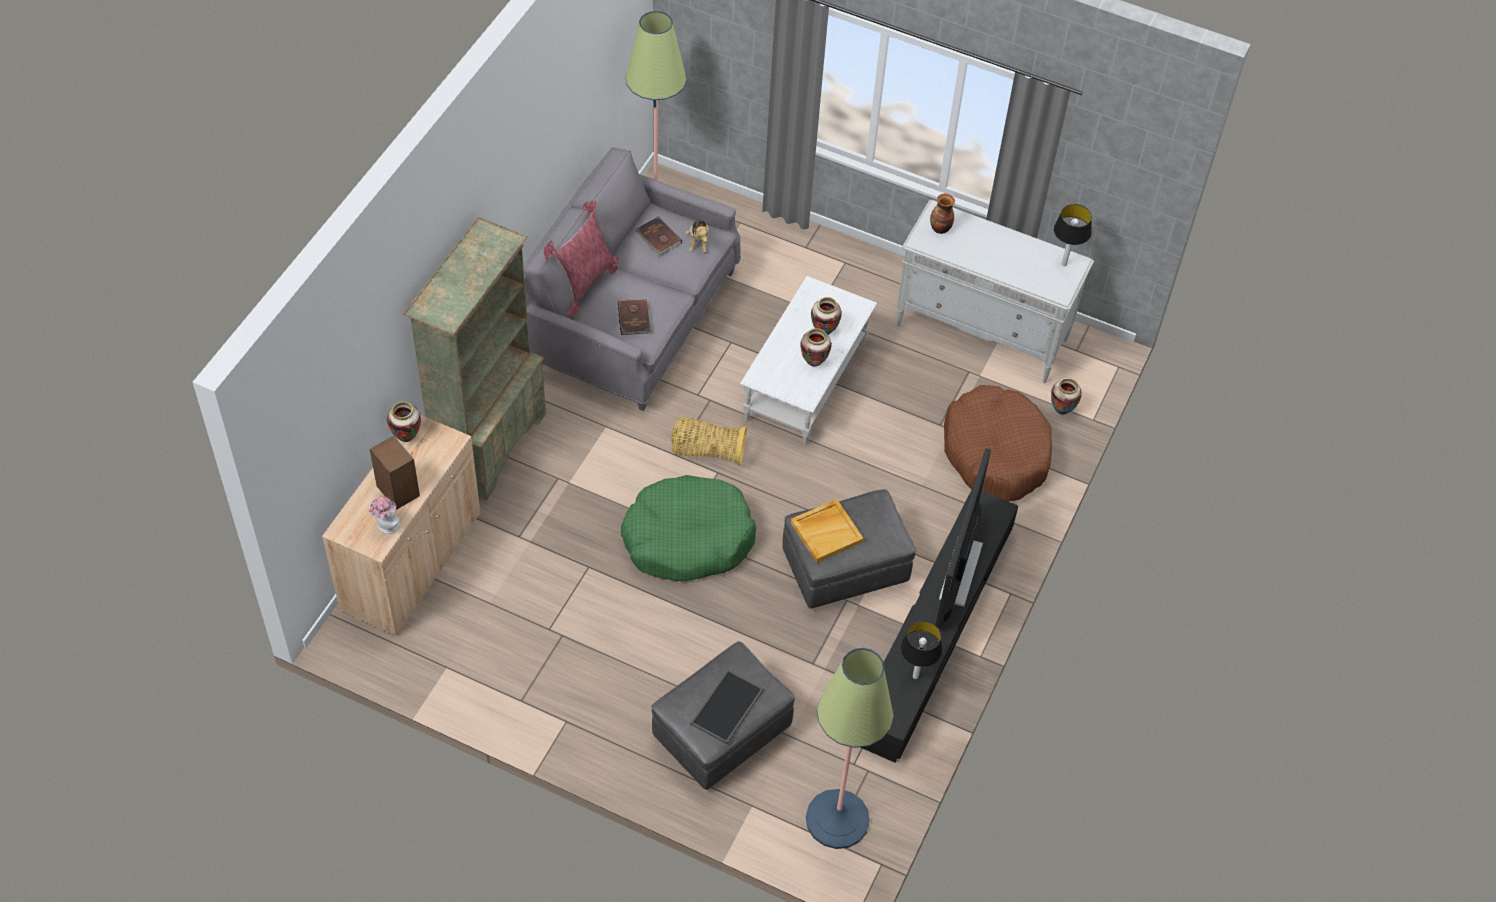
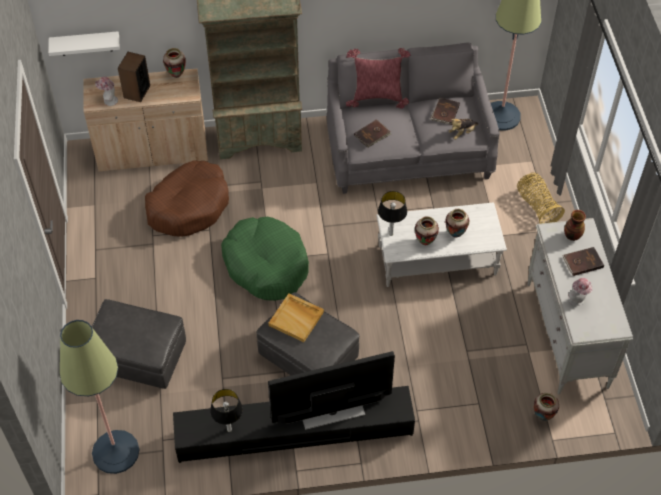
camera: 60 degrees right, 0 degrees up
basket [671,417,747,465] -> basket moved to [517,172,565,224]
tray [690,669,764,744] -> none
brown dog bed [944,385,1052,502] -> brown dog bed moved to [145,160,229,237]
table lamp [1054,204,1092,266] -> table lamp moved to [378,191,407,236]
none -> white shelf [48,31,120,56]
none -> brown book [562,247,604,276]
none -> hat [568,278,592,306]

